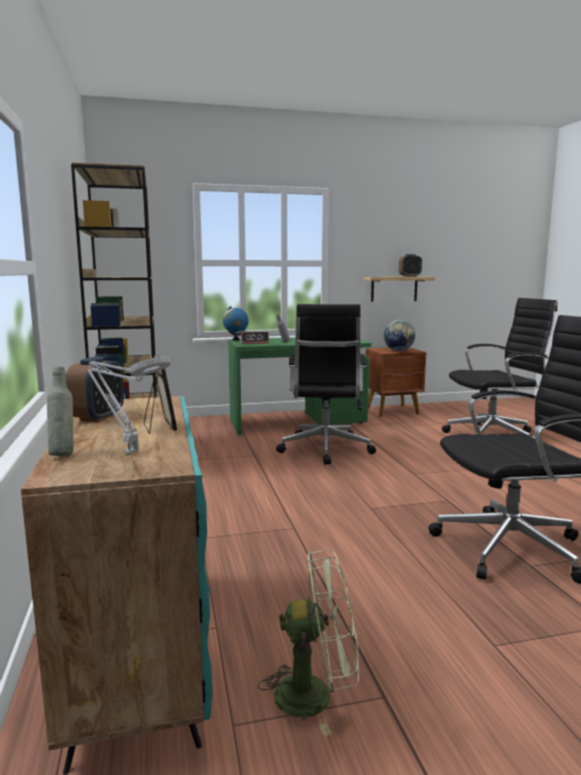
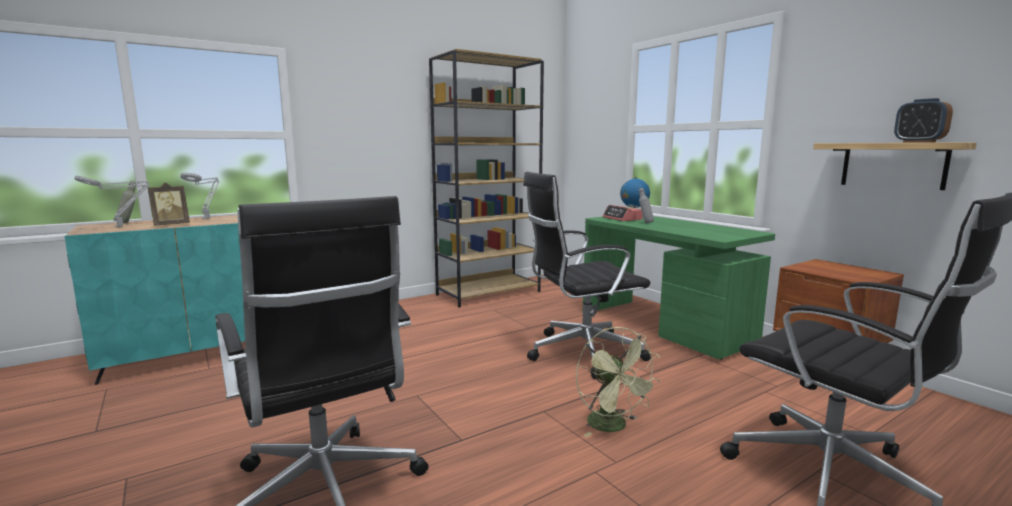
camera: 70 degrees right, 0 degrees up
alarm clock [66,356,124,422] -> grey table lamp [180,173,220,219]
green fan [258,549,359,736] -> green fan moved to [576,327,661,437]
globe [384,320,415,351] -> none

